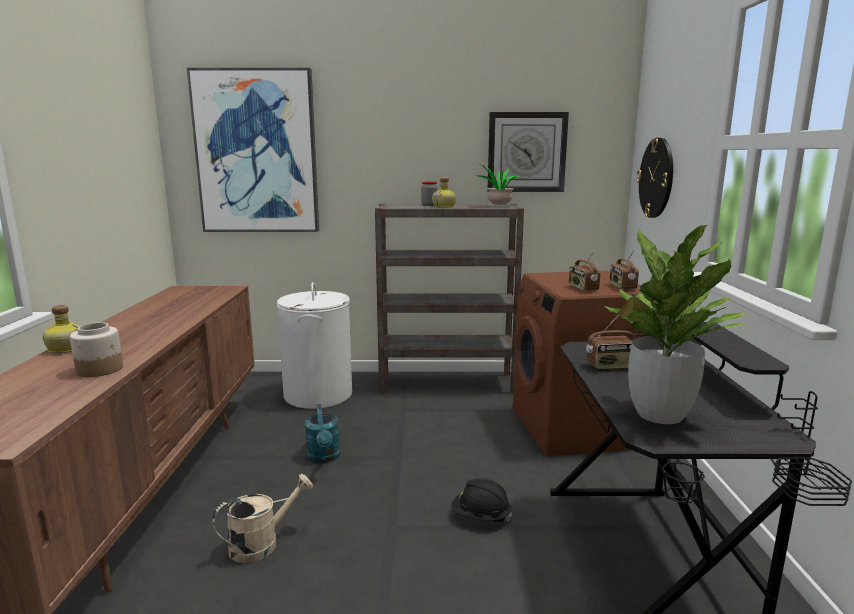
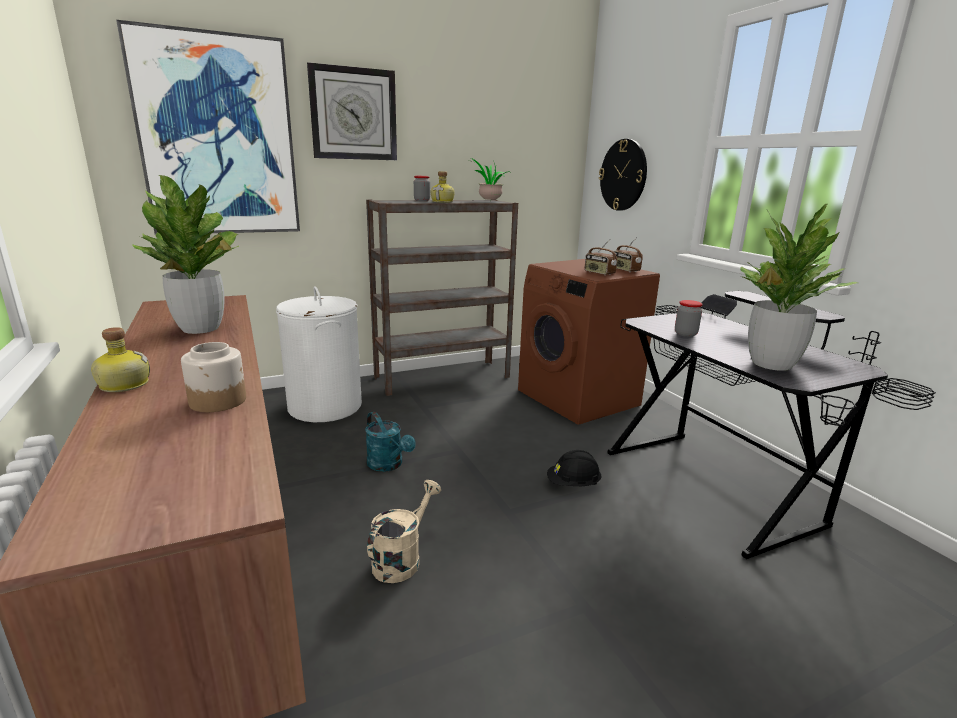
camera: 25 degrees left, 5 degrees up
wall clock [487,112,569,192] -> wall clock moved to [307,62,397,160]
radio [586,315,636,369] -> jar [675,300,703,337]
none -> potted plant [132,175,239,334]

